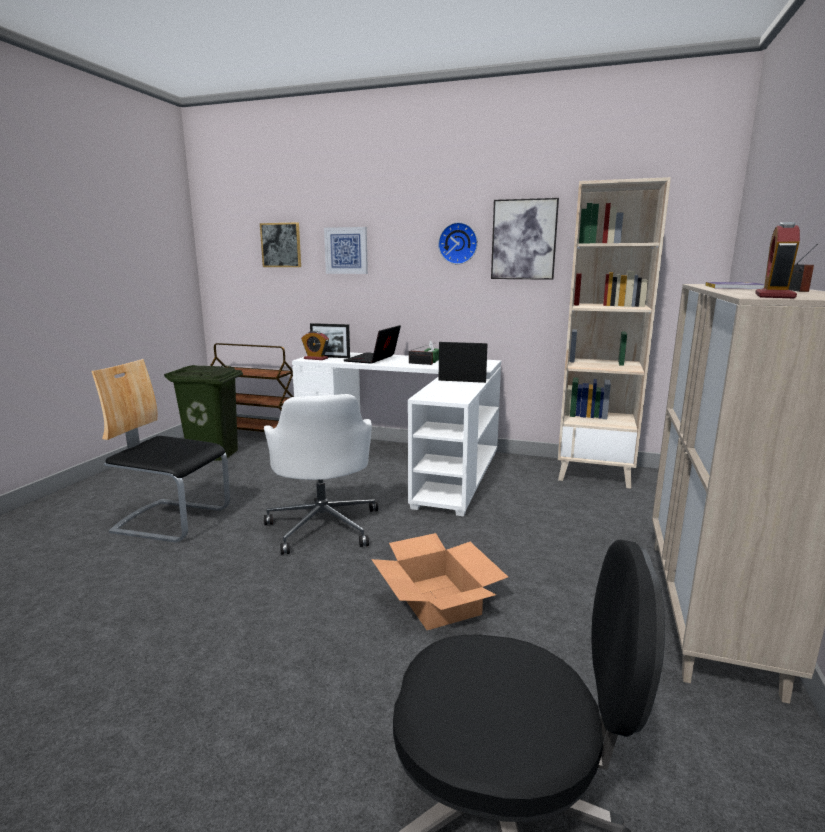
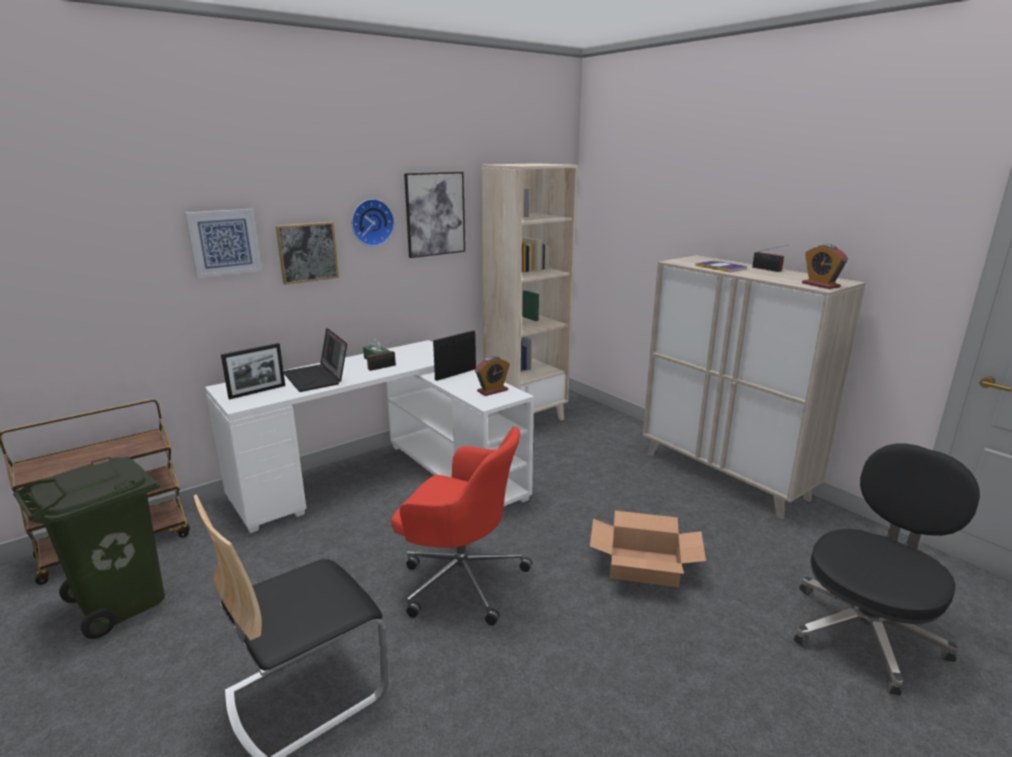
camera: 55 degrees left, 5 degrees up
picture [260,222,301,267] -> picture moved to [276,221,339,285]
white office chair [264,394,378,555] -> red office chair [391,427,532,626]
alarm clock [301,331,329,360] -> alarm clock moved to [475,356,510,396]

